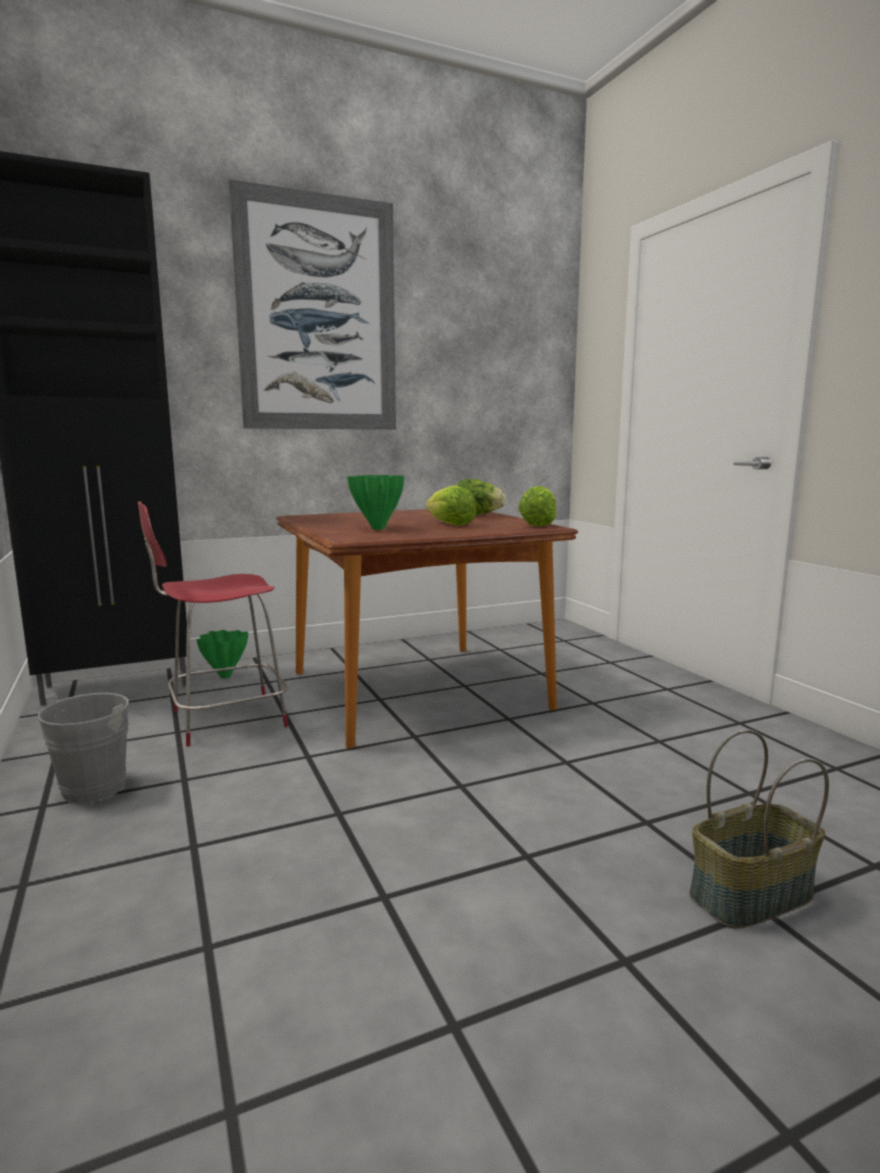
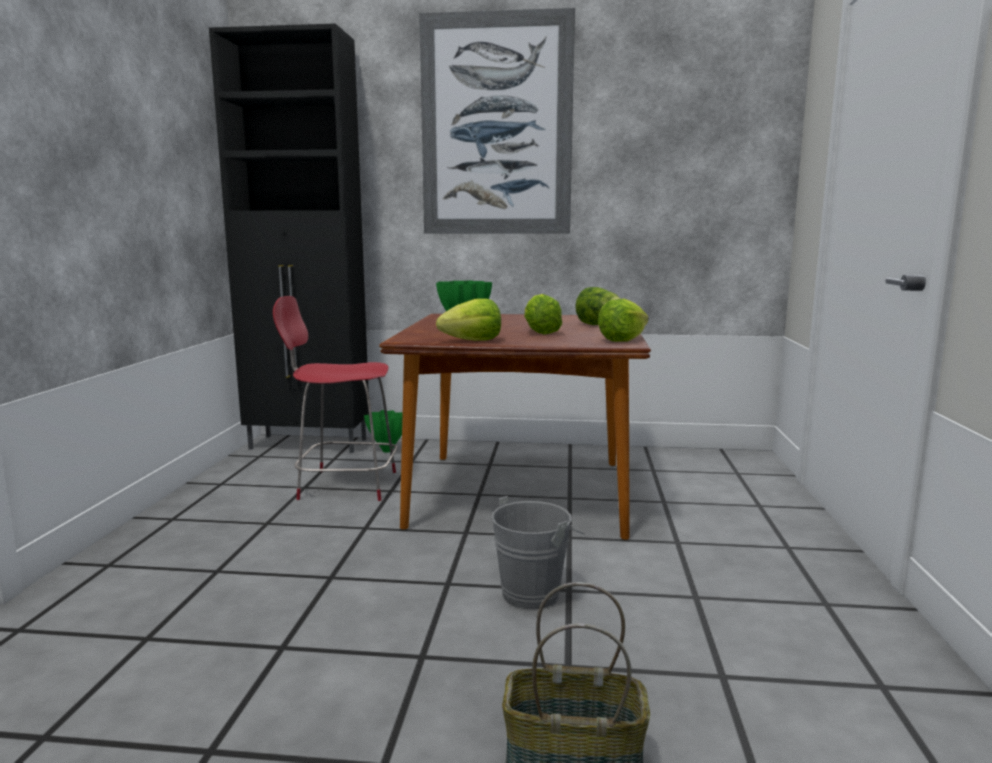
camera: 30 degrees right, 0 degrees up
grey bucket [37,693,145,804] -> grey bucket moved to [491,496,585,611]
none -> lettuce [436,298,501,341]

